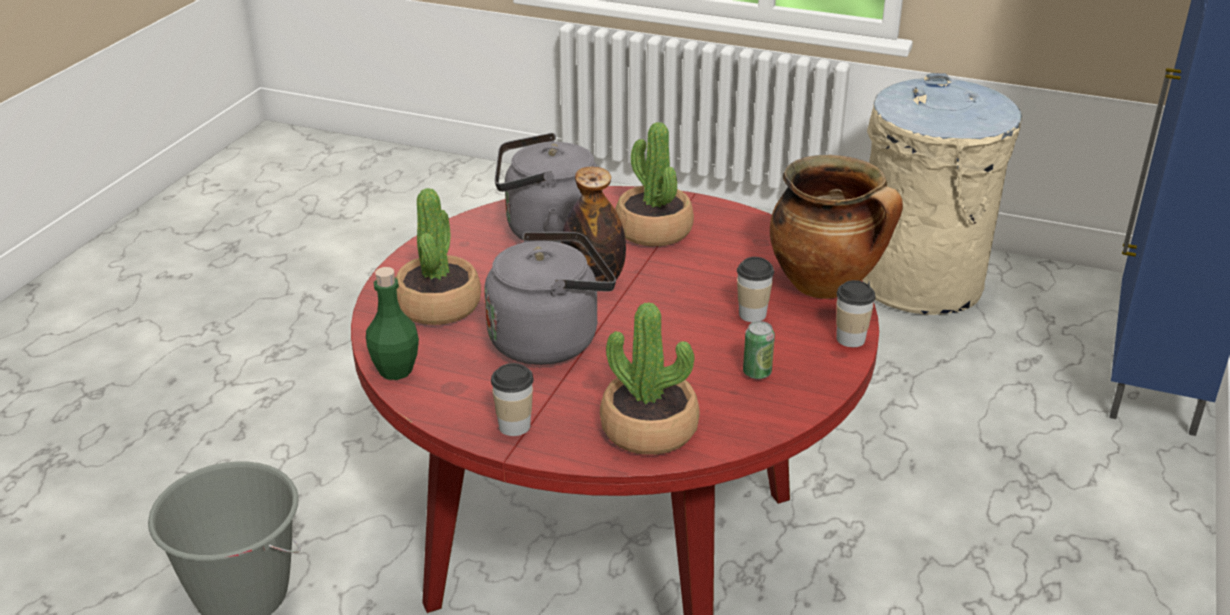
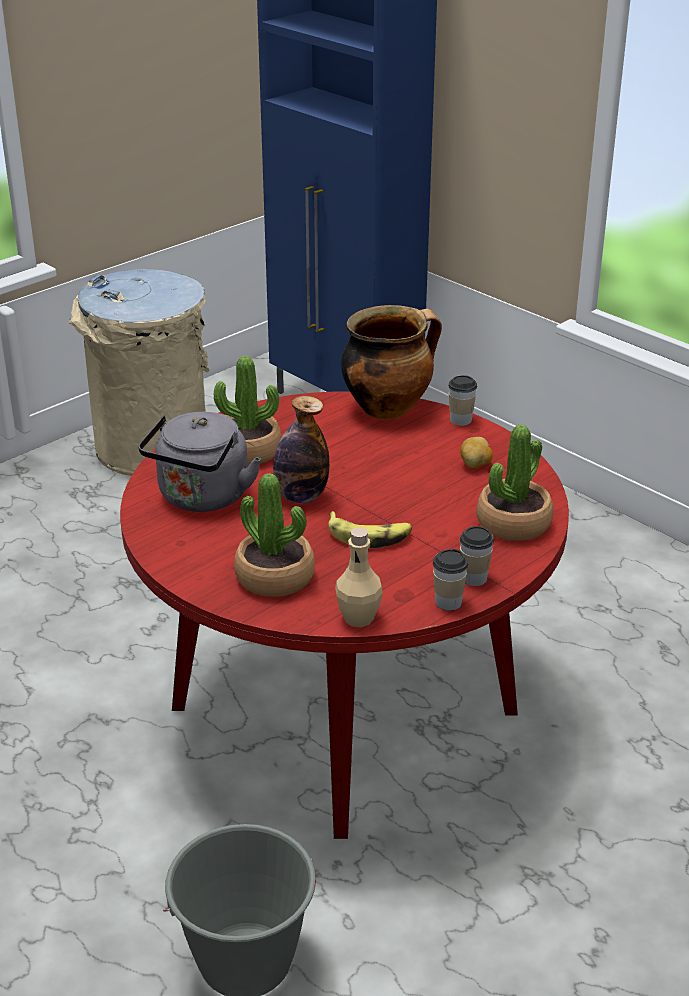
camera: 65 degrees left, 0 degrees up
green bottle [366,267,419,380] -> beige bottle [335,527,383,627]
grey kettle [484,231,616,365] -> banana [328,511,412,549]
cup [737,257,774,322] -> cup moved to [433,549,468,611]
can [743,321,775,379] -> potato [460,437,493,468]

